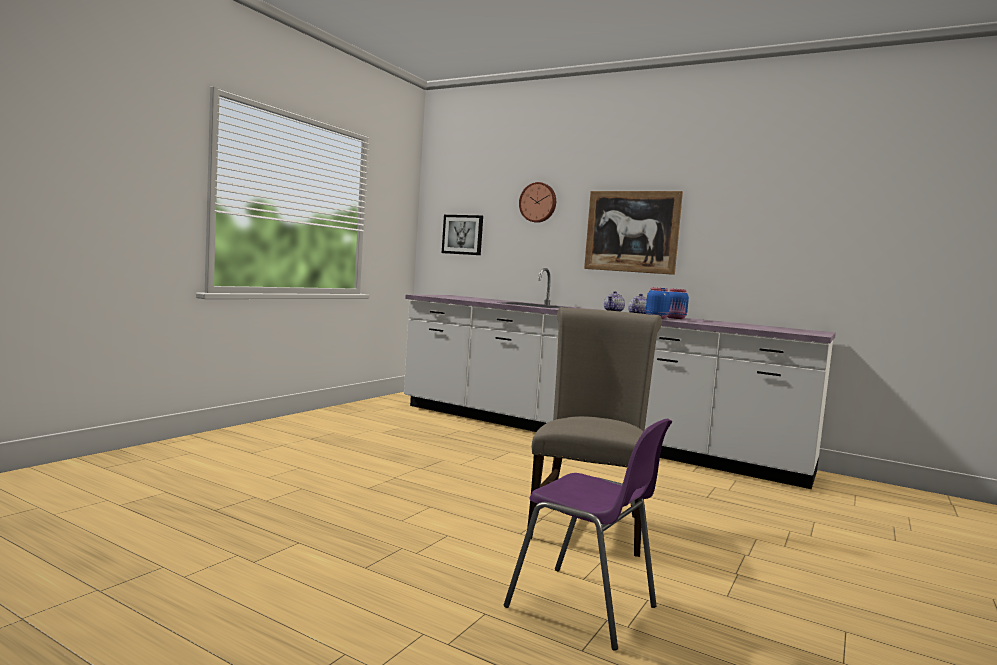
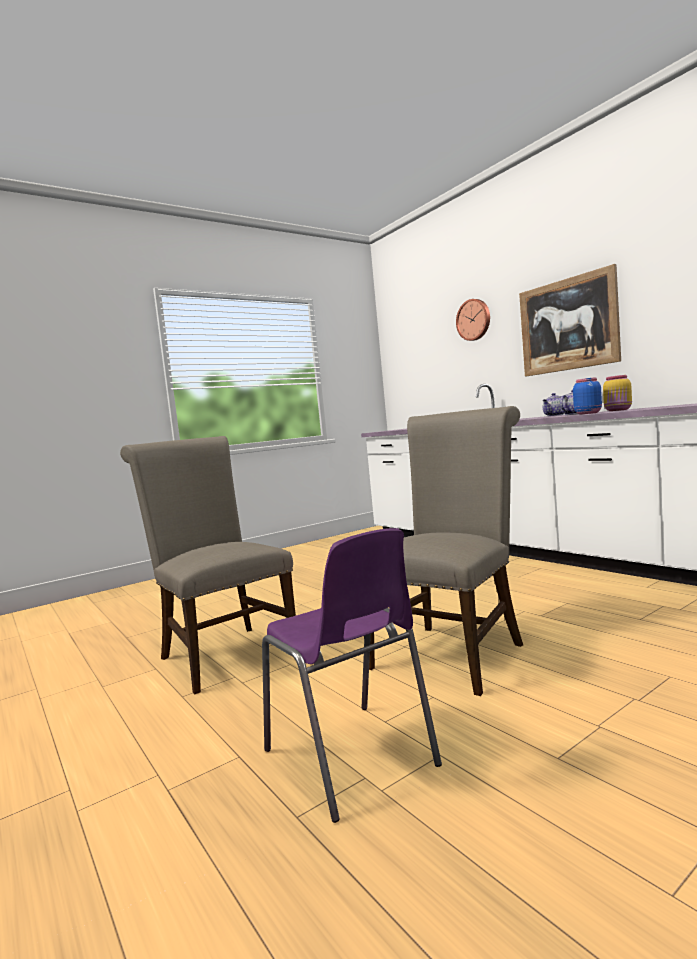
camera: 25 degrees right, 0 degrees up
picture [442,215,483,255] -> none
blue jar [667,288,689,319] -> yellow jar [603,375,632,411]
none -> beige chair [120,436,296,694]

